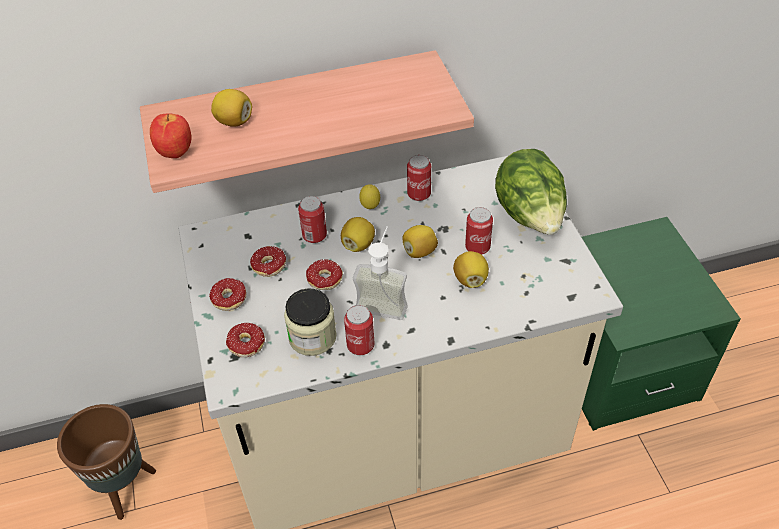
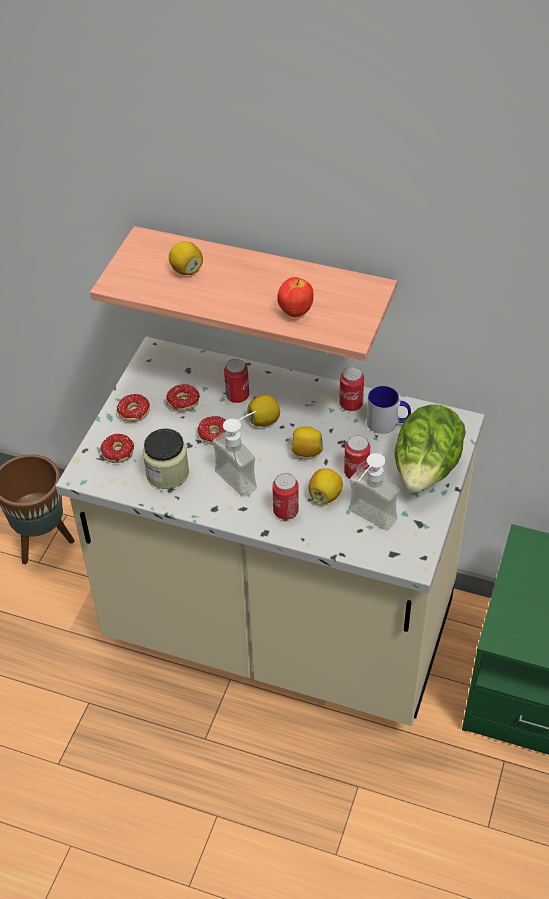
camera: 35 degrees right, 0 degrees up
apple [150,113,191,158] -> apple moved to [277,277,314,317]
can [344,305,374,355] -> can moved to [272,473,299,520]
lemon [359,184,380,209] -> none
none -> soap dispenser [348,453,400,531]
none -> mug [367,386,411,434]

